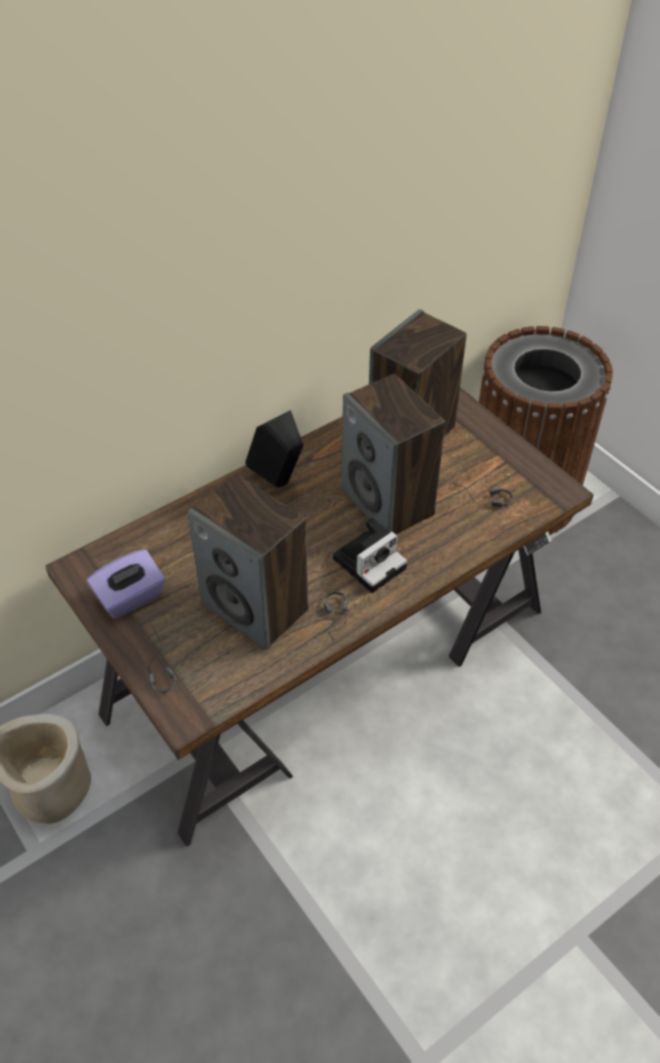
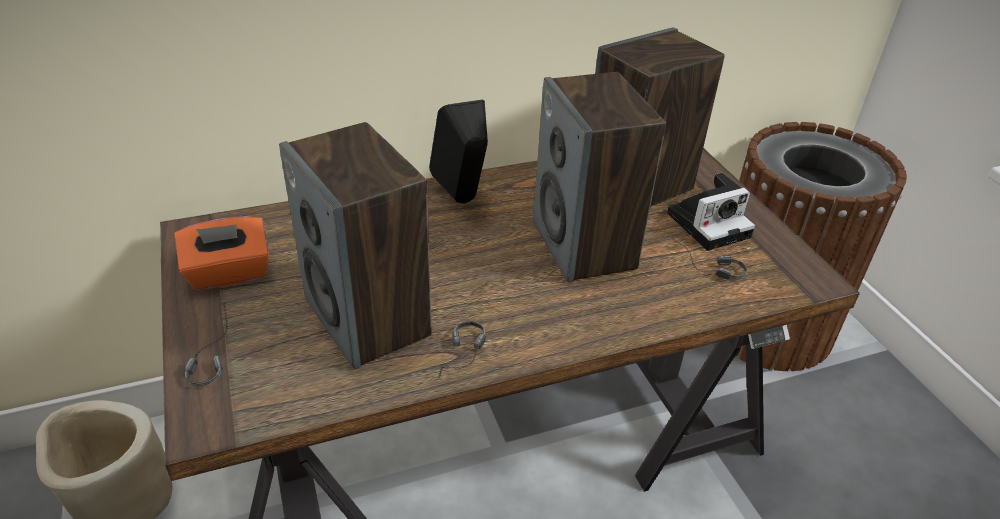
camera: 15 degrees right, 10 degrees down
purple tissue box [87,549,166,619] -> orange tissue box [174,216,269,290]
camera [333,517,407,593] -> camera moved to [667,173,755,251]

